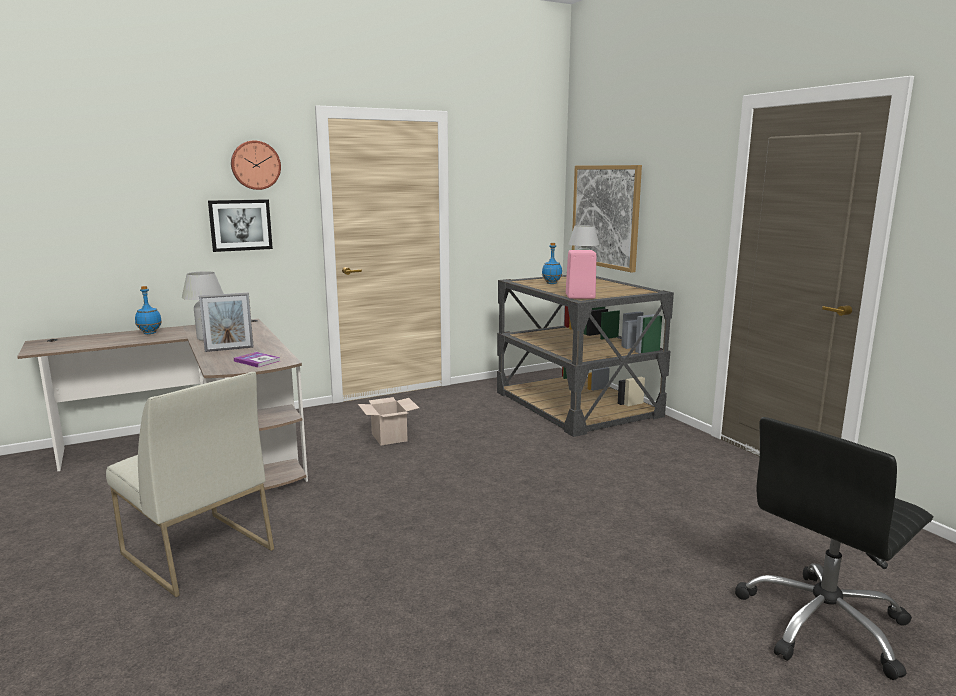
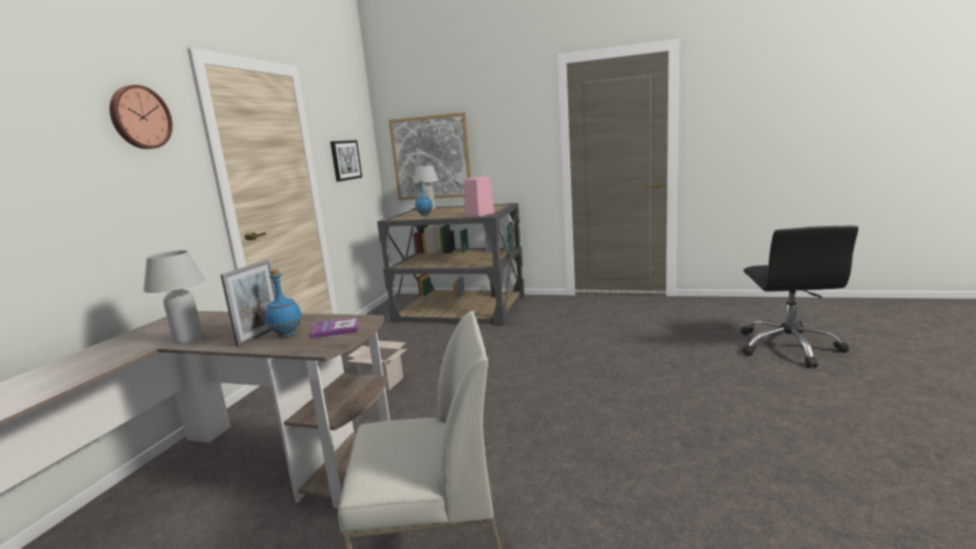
camera: 45 degrees left, 0 degrees up
blue bottle [135,286,162,334] -> blue bottle moved to [265,269,302,337]
picture [208,199,273,252] -> picture moved to [330,140,362,182]

